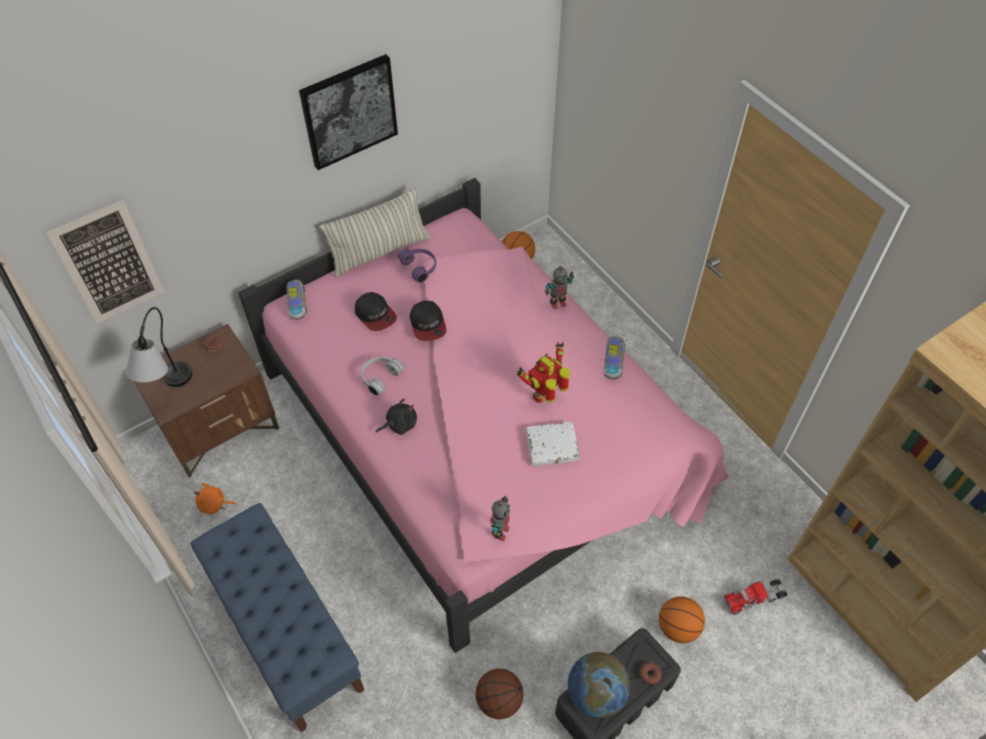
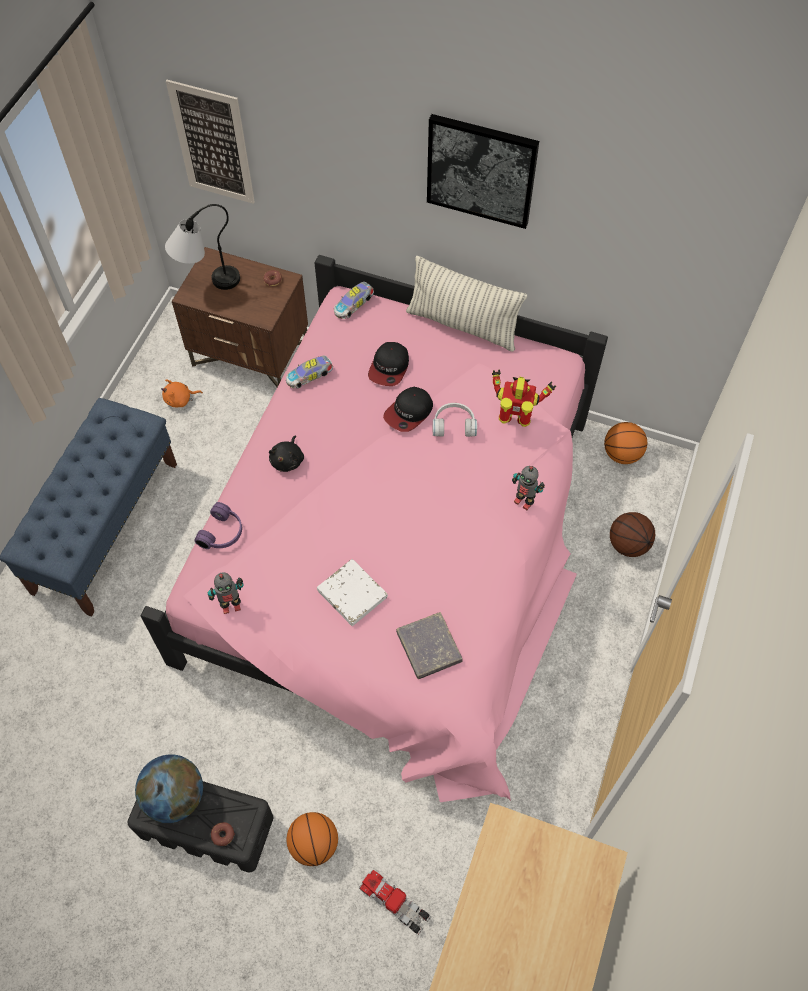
camera: 55 degrees right, 5 degrees up
orange plush toy [194,483,237,515] -> orange plush toy turned 75 degrees counterclockwise [161,379,203,407]
white headphones [361,357,404,396] -> white headphones moved to [433,403,477,437]
black plush toy [375,399,417,435] -> black plush toy turned 75 degrees clockwise [269,436,304,472]
purple headphones [398,249,436,283] -> purple headphones moved to [194,502,242,549]
basketball [476,669,523,719] -> basketball moved to [610,512,655,557]
toy robot [517,342,570,403] -> toy robot moved to [492,370,556,427]
toy car [604,337,625,380] -> toy car moved to [286,356,333,389]
none -> grey book [396,612,463,679]

